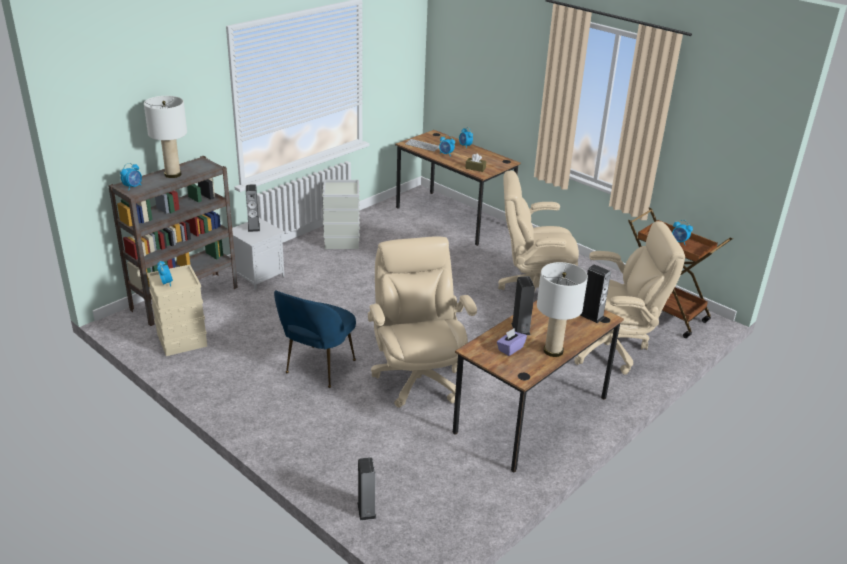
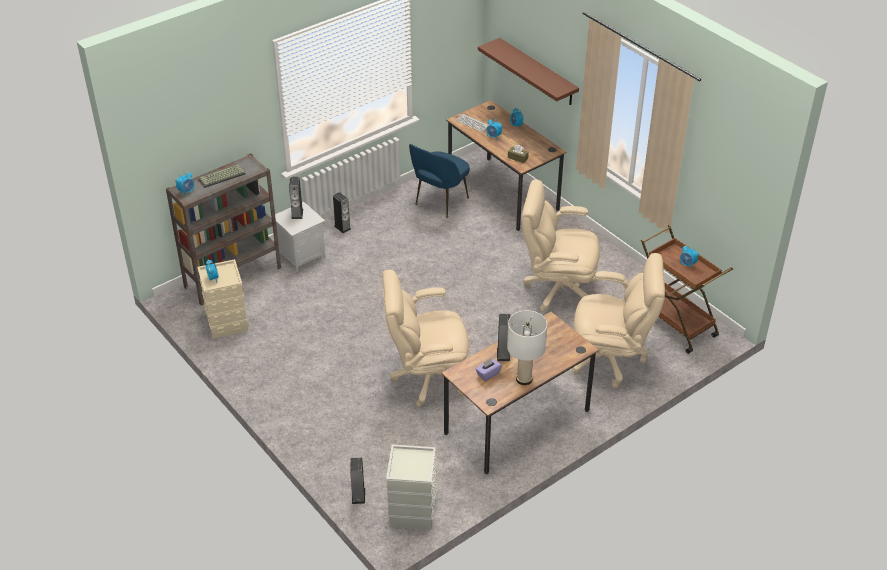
camera: 10 degrees right, 10 degrees up
white table lamp [144,96,187,178] -> keyboard [198,165,246,188]
blue chair [274,290,356,388] -> blue chair moved to [409,144,470,218]
grey storage box [322,180,360,249] -> grey storage box moved to [386,444,436,530]
beige office chair [368,236,477,408] -> beige office chair turned 90 degrees counterclockwise [382,270,469,407]
speaker [580,264,611,323] -> speaker moved to [333,192,351,233]
none -> brown shelf [478,38,579,105]

